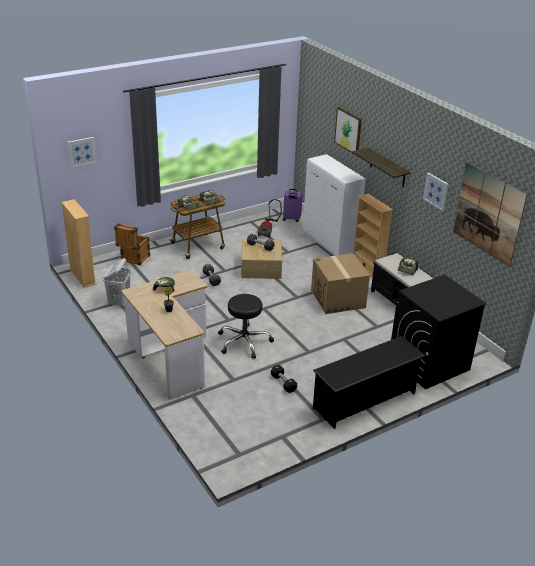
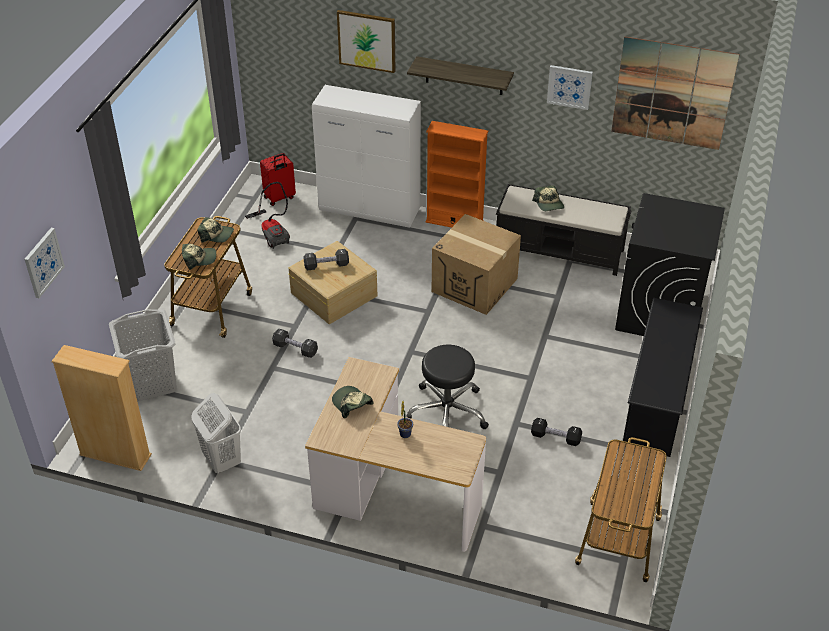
camera: 40 degrees left, 10 degrees up
crate [114,223,150,265] -> grey laundry basket [109,309,177,401]
purple suitcase [283,189,303,222] -> red suitcase [260,153,296,206]
beige bookcase [353,194,393,277] -> orange bookcase [426,121,489,228]
none -> cart [575,437,667,582]

